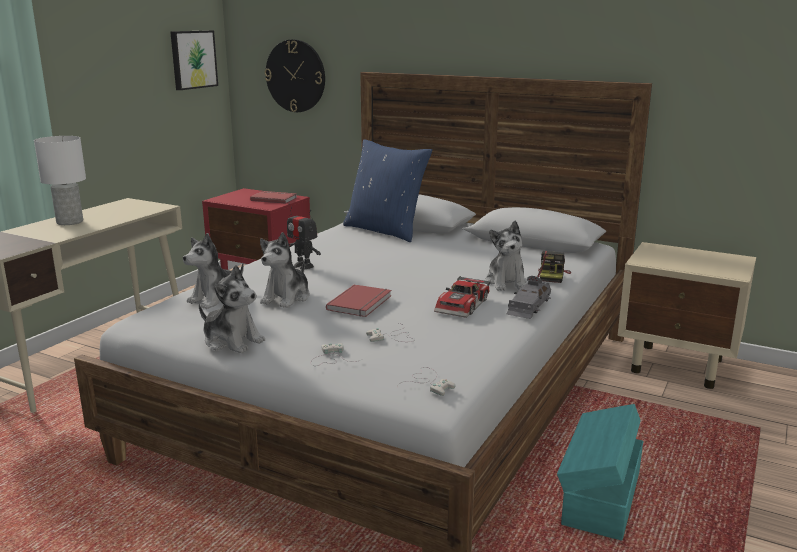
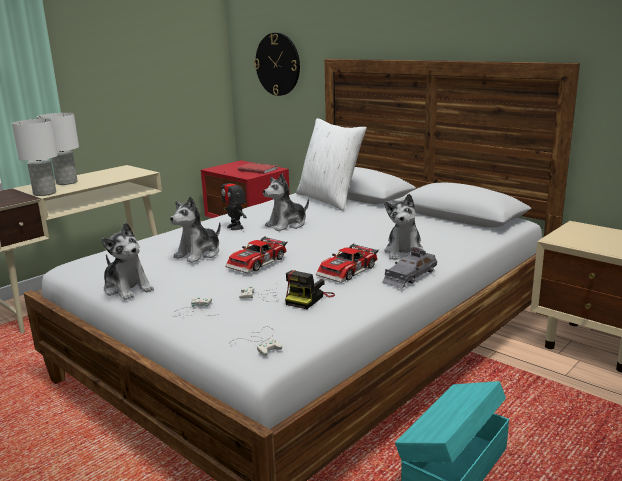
camera: 15 degrees right, 0 degrees up
picture [170,30,218,90] -> none
plush toy [183,233,244,309] -> plush toy moved to [263,173,309,231]
red book [326,284,392,317] -> toy car [225,236,287,273]
blue pillow [343,139,432,242] -> white pillow [296,118,367,211]
camera [537,251,571,283] -> camera moved to [285,270,335,309]
none -> white table lamp [12,119,58,196]

